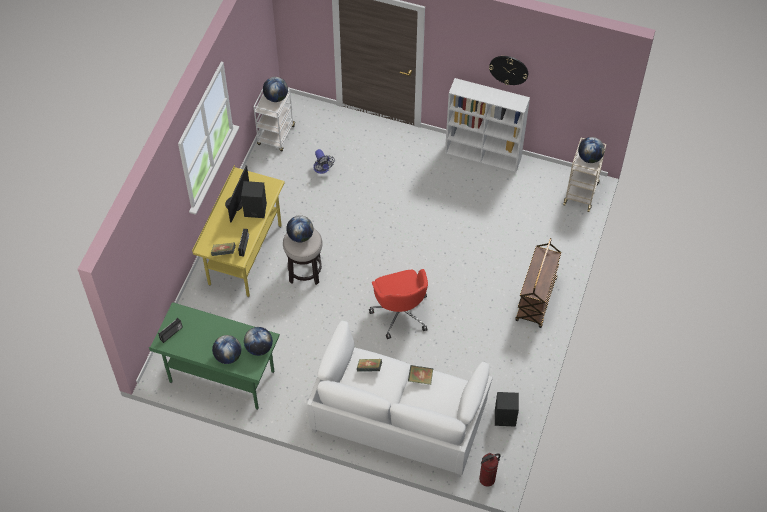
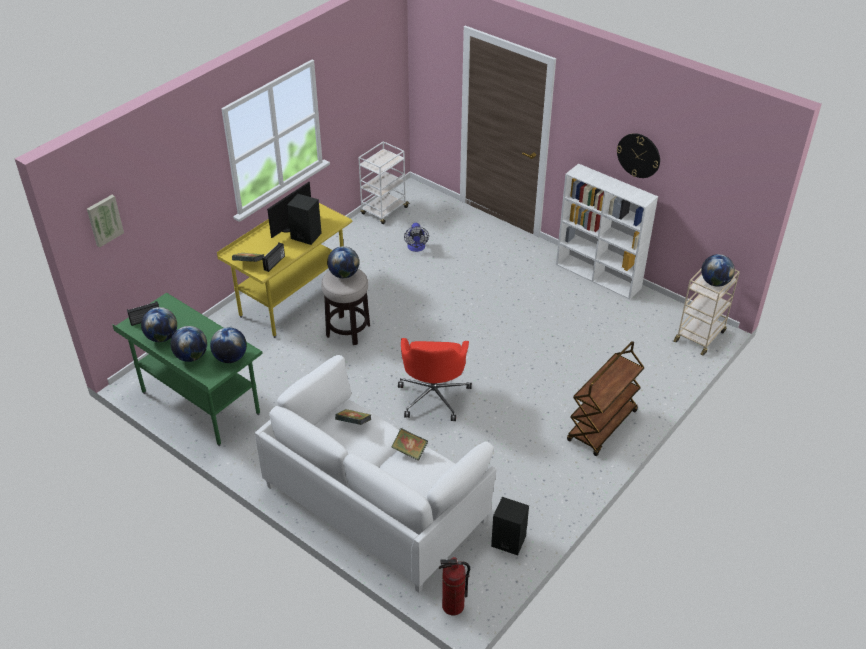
camera: 20 degrees right, 15 degrees down
globe [263,77,288,102] -> globe moved to [141,307,177,342]
none -> picture [87,195,124,247]

